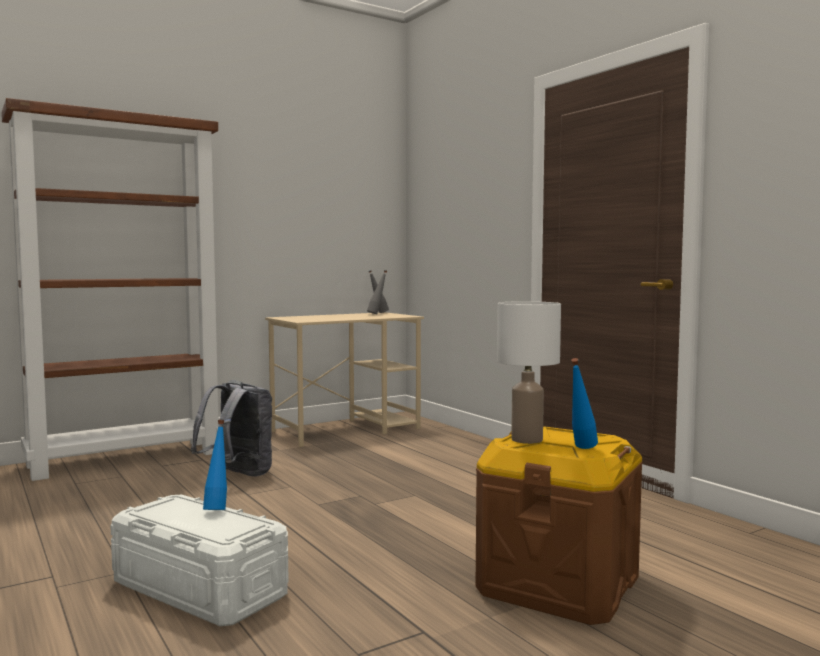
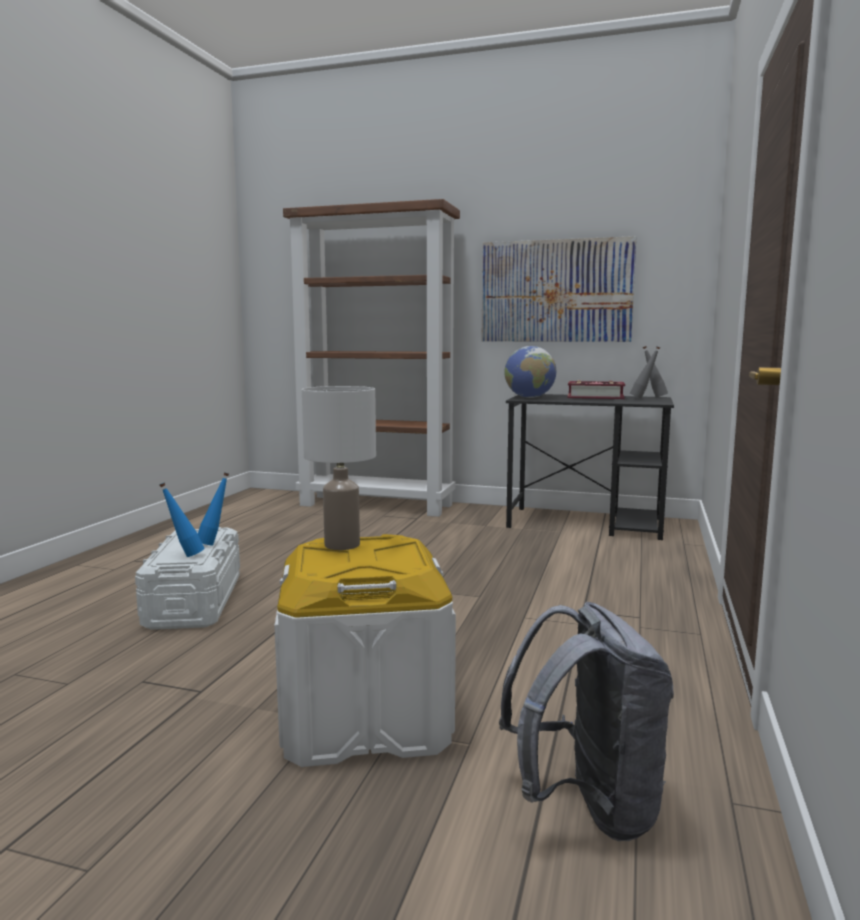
camera: 50 degrees right, 5 degrees up
grey backpack [191,380,272,477] -> grey backpack moved to [499,602,674,841]
beige desk [265,312,424,447] -> black desk [506,394,674,540]
brown storage box [476,426,643,625] -> white storage box [274,534,456,767]
blue bottle [571,358,598,449] -> blue bottle moved to [159,482,205,557]
none -> picture [481,236,636,342]
none -> globe [504,346,556,398]
none -> book [567,380,625,399]

